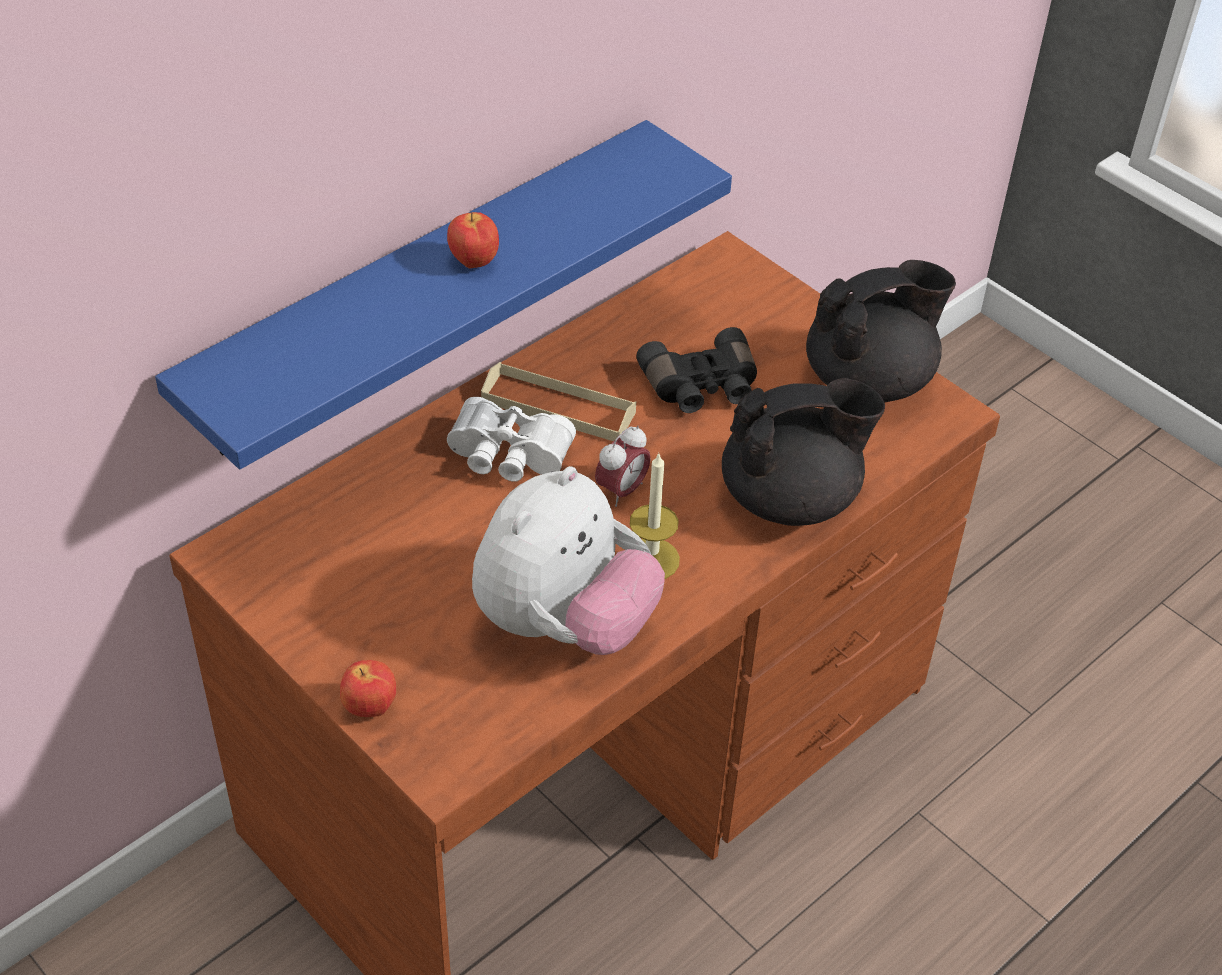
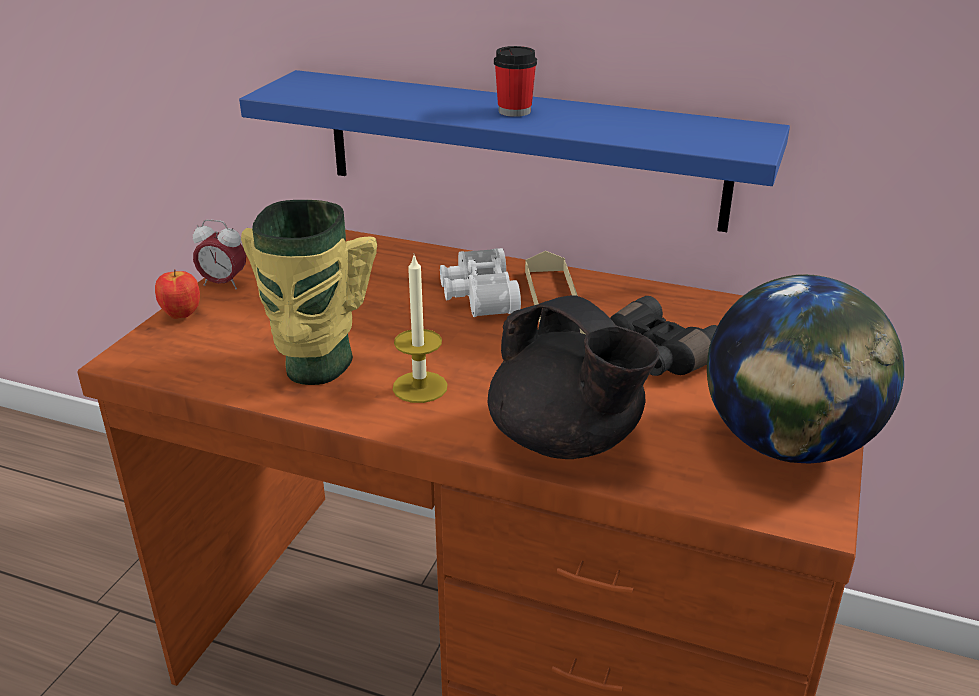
camera: 65 degrees right, 15 degrees down
apple [447,212,499,269] -> cup [494,46,537,117]
plush toy [472,466,665,655] -> vase [241,200,377,385]
alarm clock [595,426,651,507] -> alarm clock moved to [193,219,246,289]
black teapot [806,260,956,402] -> globe [707,274,904,464]

